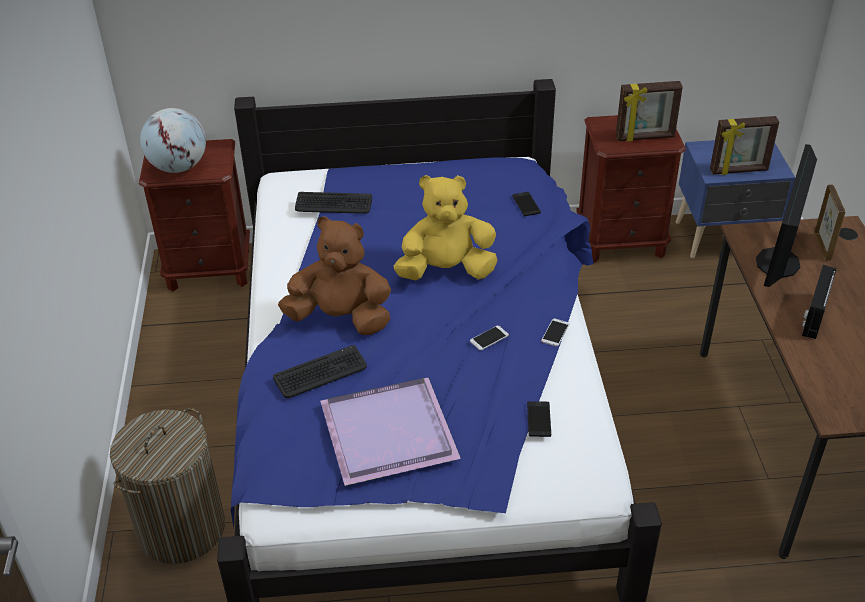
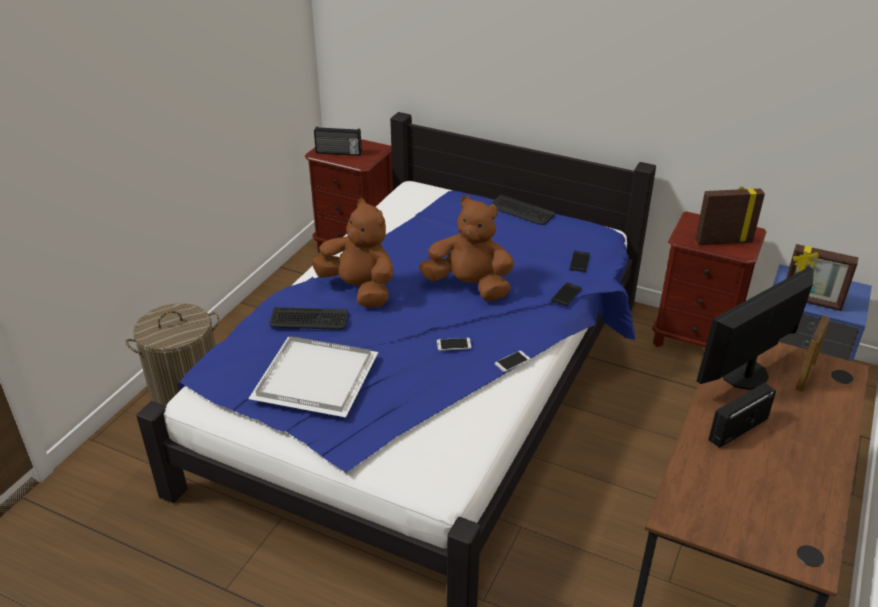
camera: 30 degrees right, 5 degrees down
globe [140,108,206,173] -> radio [314,126,362,156]
keyboard [295,192,372,214] -> keyboard moved to [490,195,554,225]
purple tray [320,378,461,486] -> white tray [248,336,378,417]
yellow plush toy [394,175,498,280] -> brown plush toy [419,196,514,301]
phone [527,401,551,437] -> phone moved to [551,282,582,306]
picture frame [616,81,683,142] -> picture frame turned 150 degrees clockwise [695,186,765,245]

